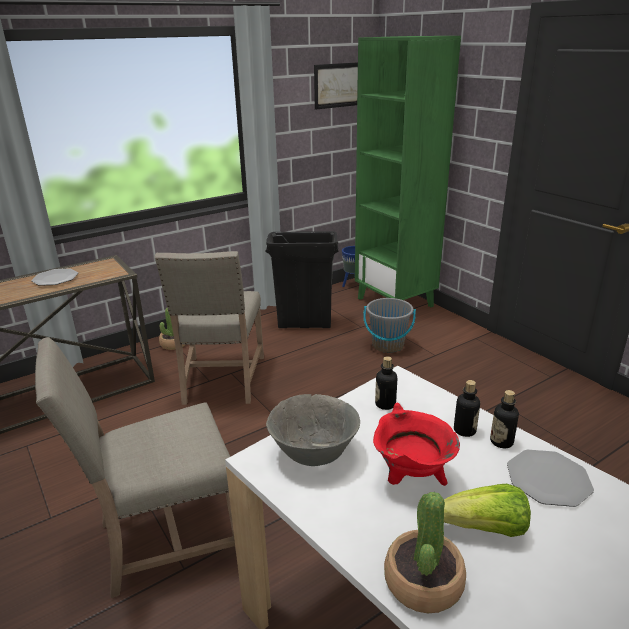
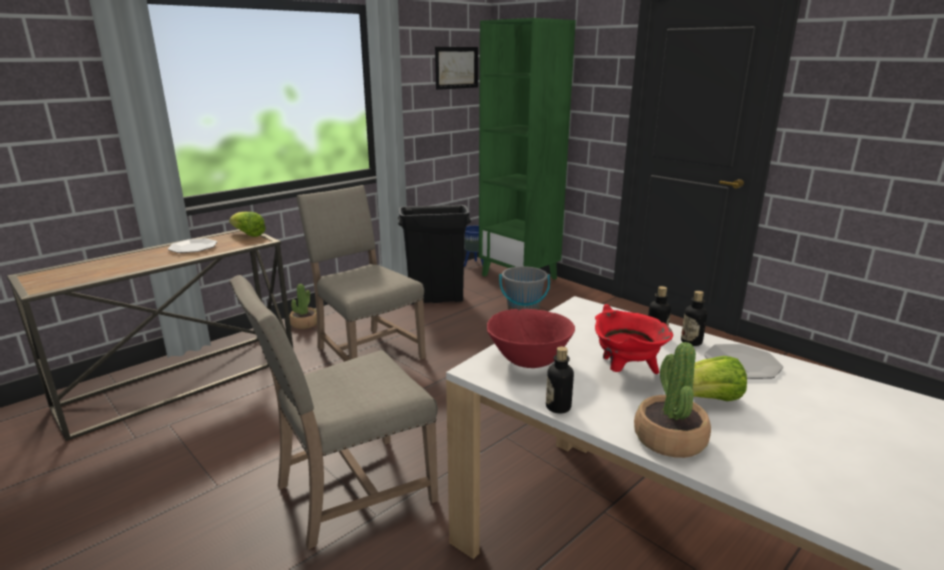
camera: 10 degrees left, 5 degrees down
beige chair [155,251,264,405] -> beige chair turned 150 degrees clockwise [296,185,426,362]
grey bowl [266,394,360,466] -> red bowl [487,309,575,368]
bottle [375,356,397,410] -> bottle moved to [546,346,574,414]
none -> lettuce [229,212,266,237]

